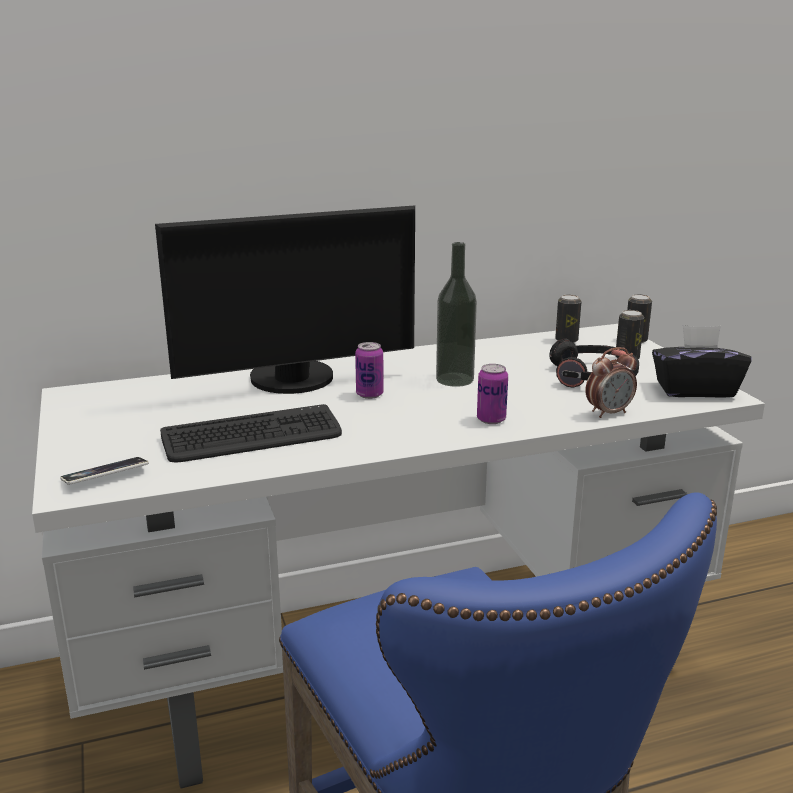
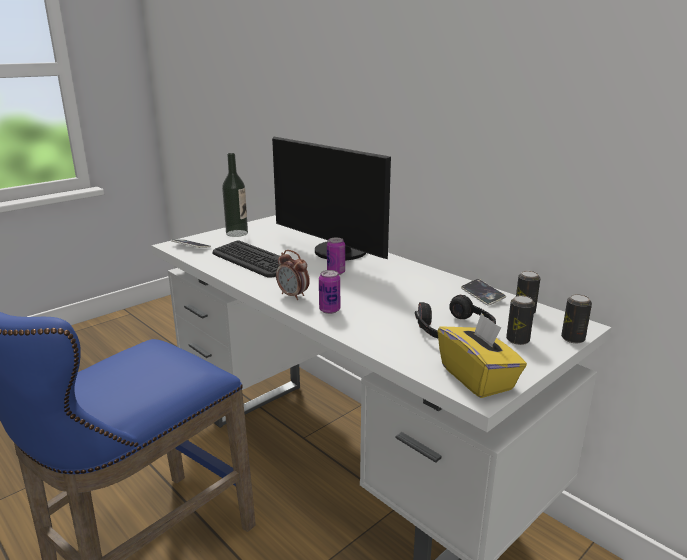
camera: 65 degrees right, 0 degrees up
bottle [436,242,477,387] -> bottle moved to [222,153,248,237]
alarm clock [585,347,637,418] -> alarm clock moved to [276,250,310,300]
black tissue box [652,325,751,398] -> yellow tissue box [438,313,527,398]
none -> phone [461,279,506,306]

